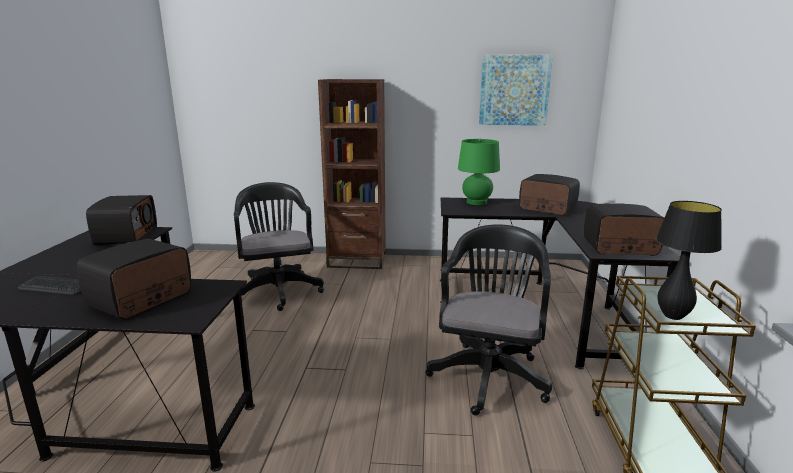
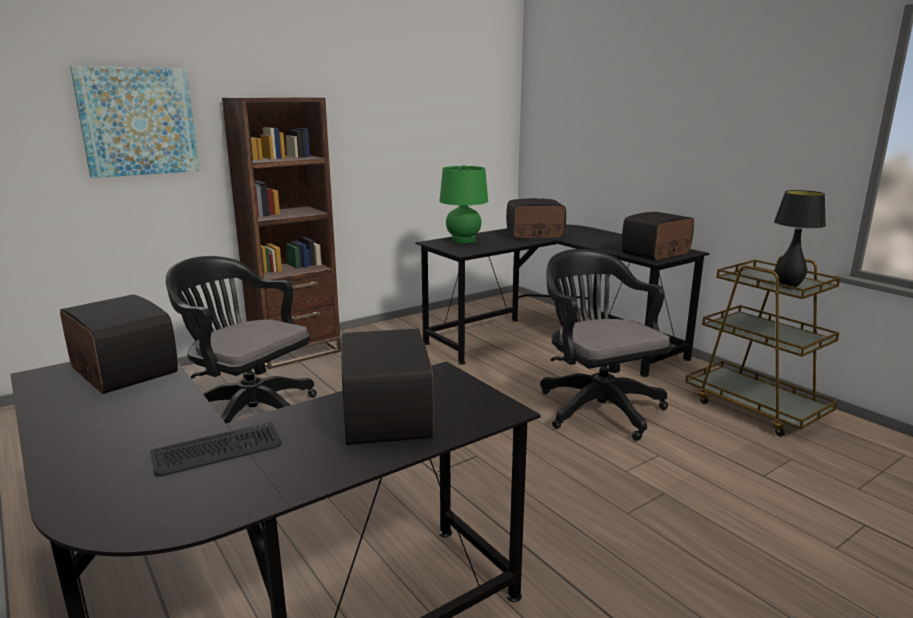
camera: 40 degrees left, 0 degrees up
picture [479,55,553,125] -> picture moved to [70,66,199,178]

